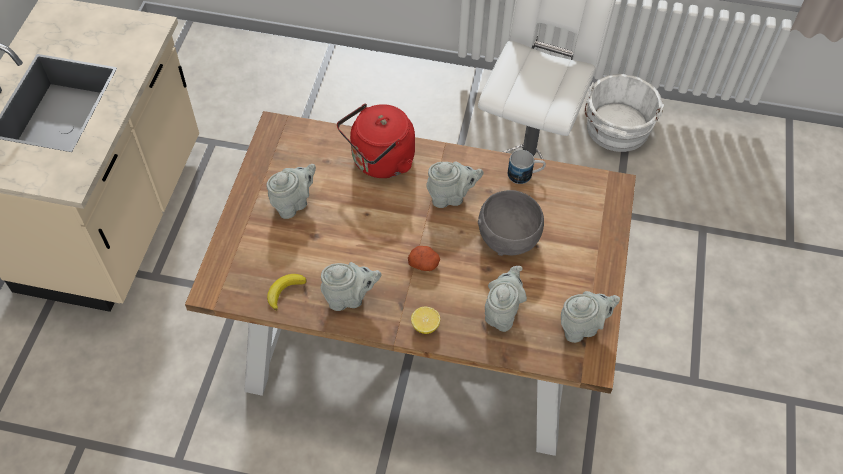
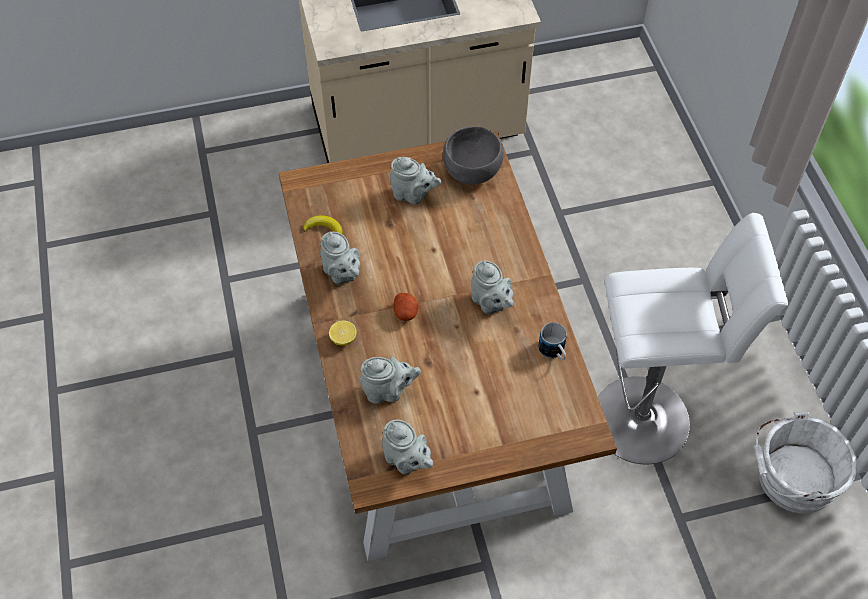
camera: 65 degrees right, 0 degrees up
red kettle [337,103,415,178] -> none
grey bowl [478,190,544,256] -> grey bowl moved to [443,126,504,184]

